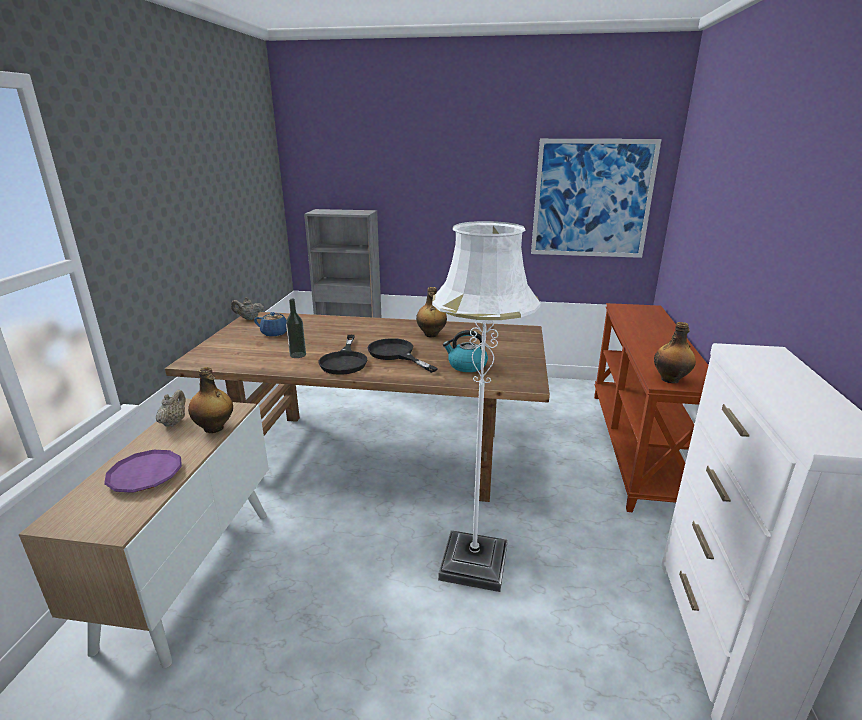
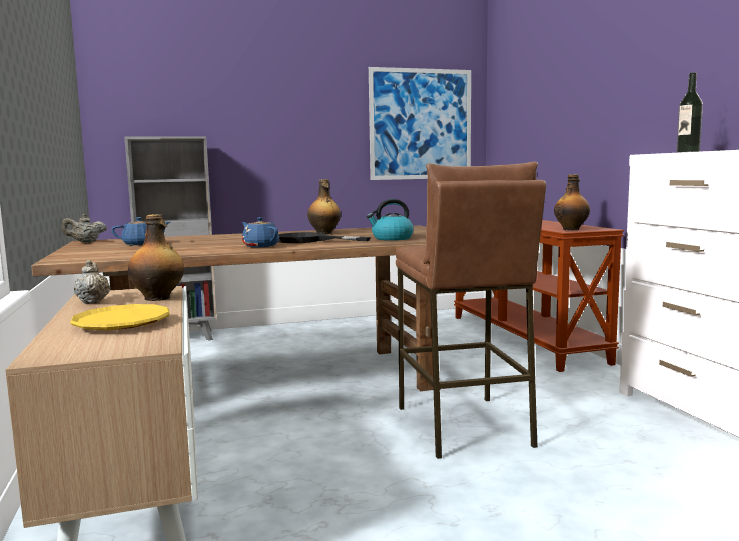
camera: 25 degrees left, 15 degrees down
purple plate [104,450,182,493] -> yellow plate [70,304,170,330]
bottle [286,299,306,358] -> bottle moved to [677,72,703,152]
black frying pan [319,335,367,375] -> blue teapot [242,217,279,247]
white floor lamp [432,221,541,592] -> brown stool [396,162,546,459]

